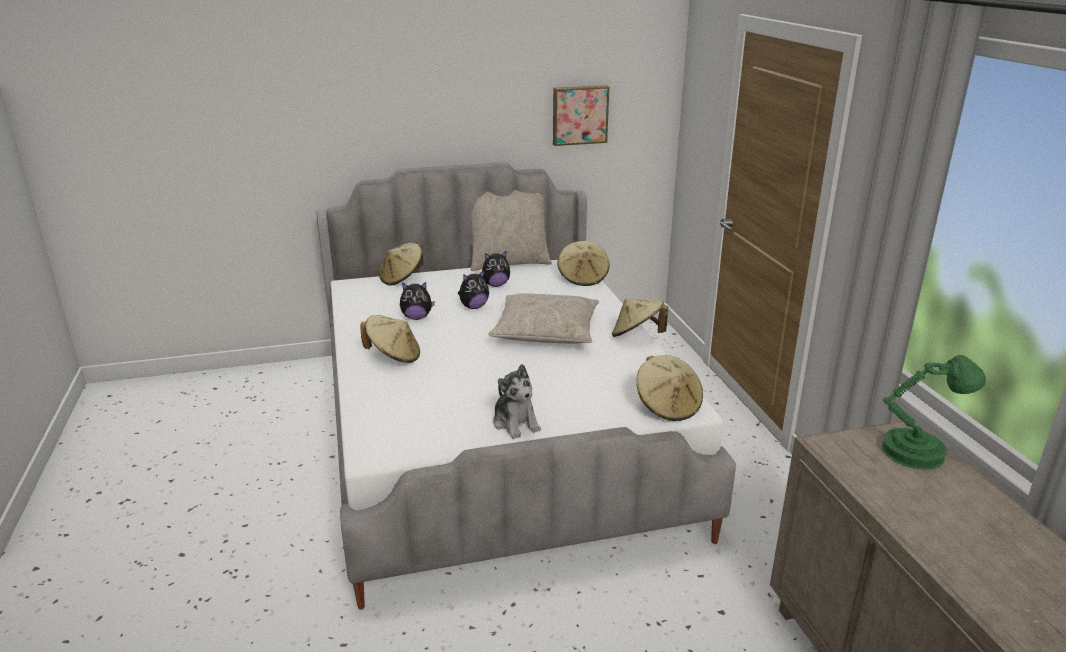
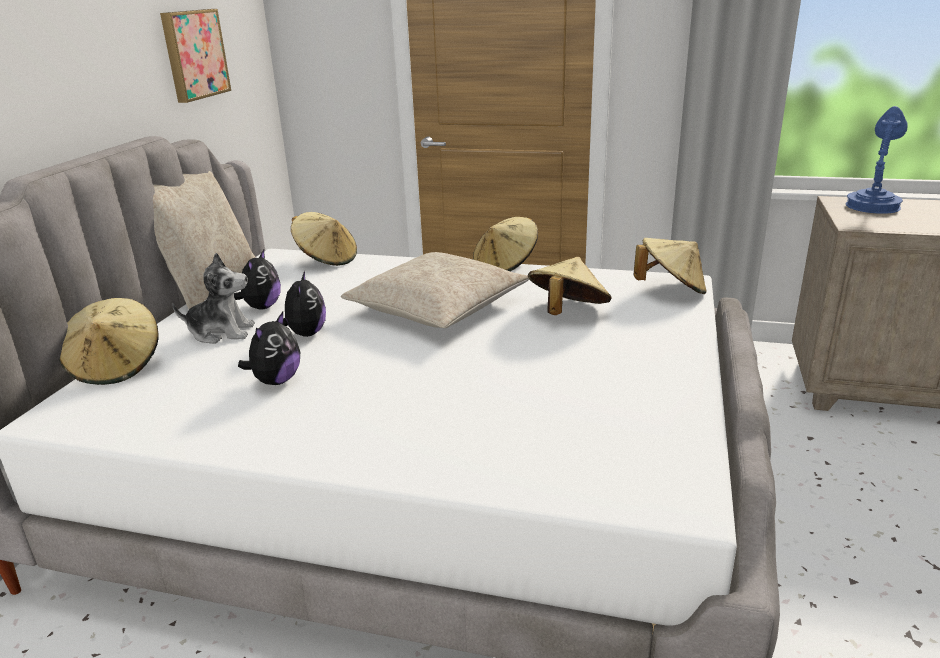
camera: 60 degrees left, 0 degrees up
beige hat [360,315,420,363] -> beige hat moved to [528,257,612,315]
plush toy [493,364,541,439] -> plush toy moved to [172,253,255,344]
green table lamp [882,355,986,470] -> blue table lamp [846,106,908,214]

